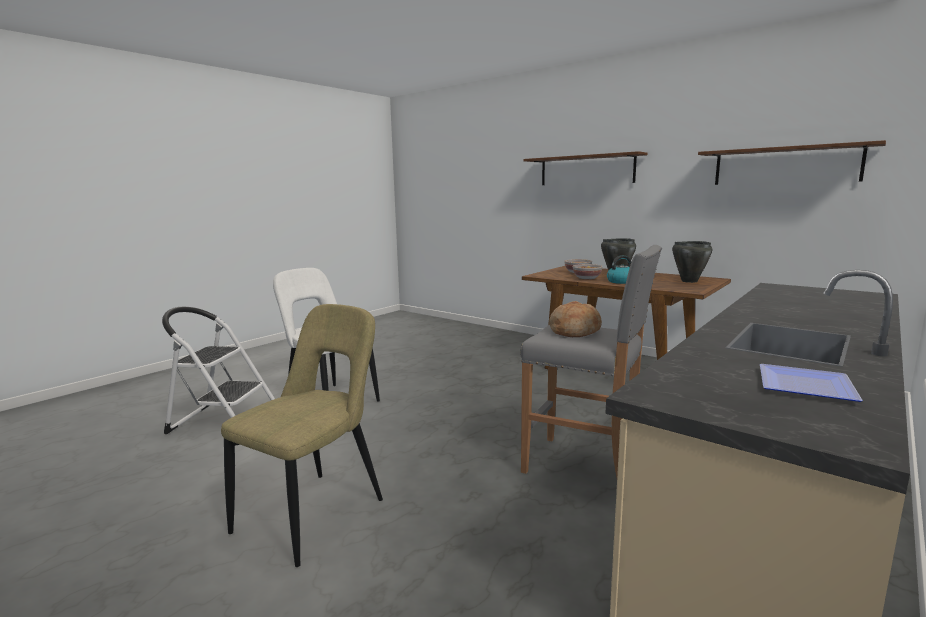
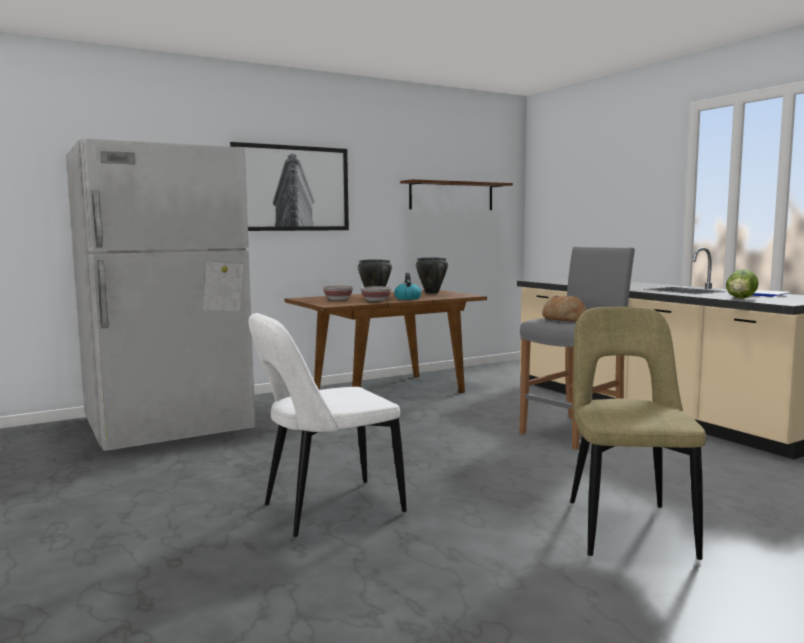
camera: 70 degrees left, 5 degrees down
step ladder [162,307,275,434] -> none
beige chair [221,304,383,567] -> beige chair turned 45 degrees clockwise [570,307,706,560]
brown shelf [523,151,647,185] -> picture [230,142,349,231]
none -> white fridge [66,138,255,451]
none -> lettuce [726,269,759,299]

